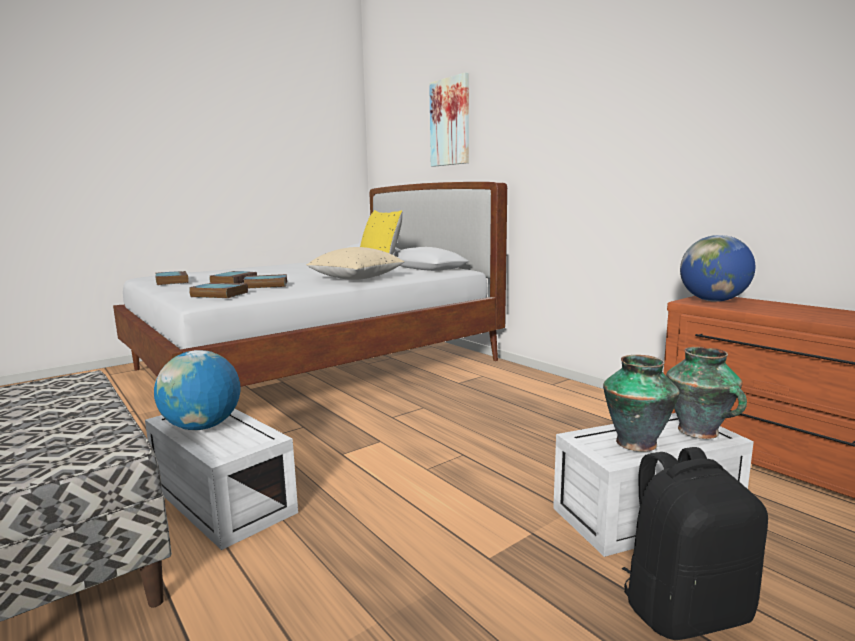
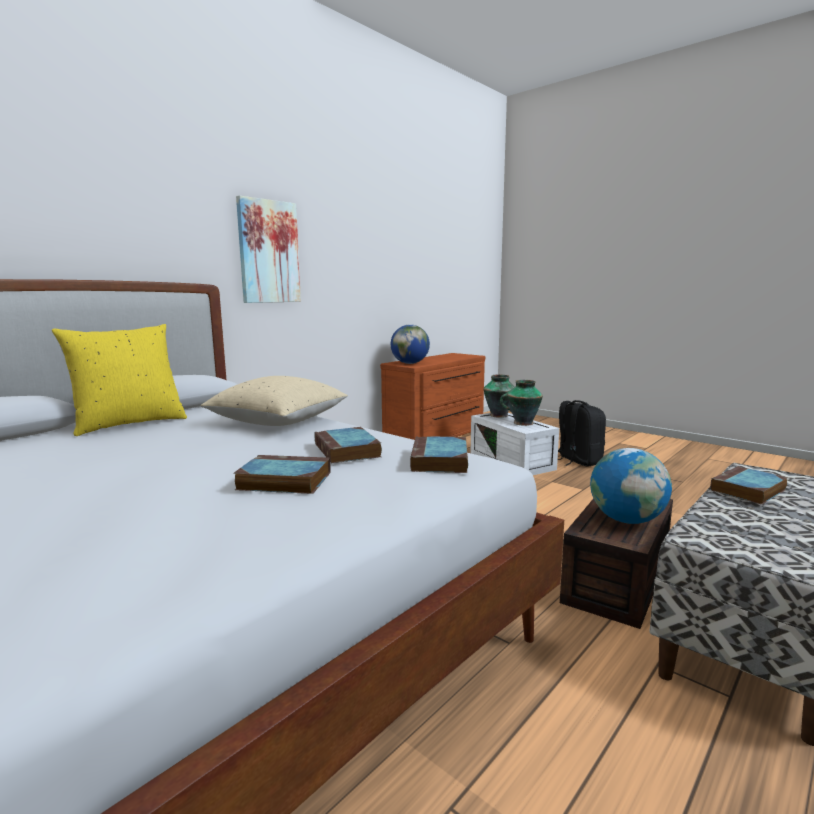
camera: 100 degrees left, 0 degrees up
white storage box [145,409,298,550] -> brown storage box [560,499,673,629]
book [155,271,189,285] -> book moved to [710,466,788,505]
picture [429,72,469,167] -> picture moved to [236,195,301,303]

